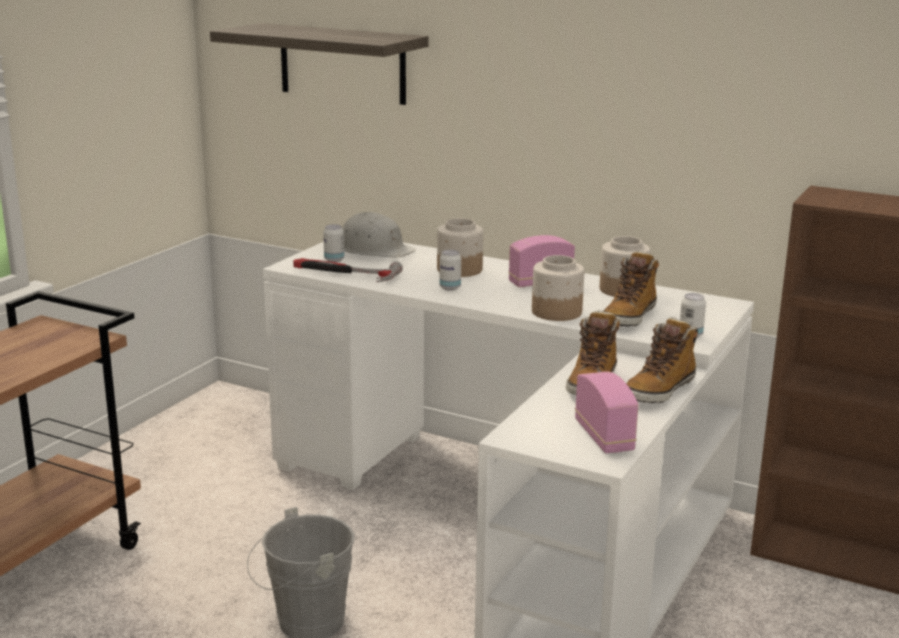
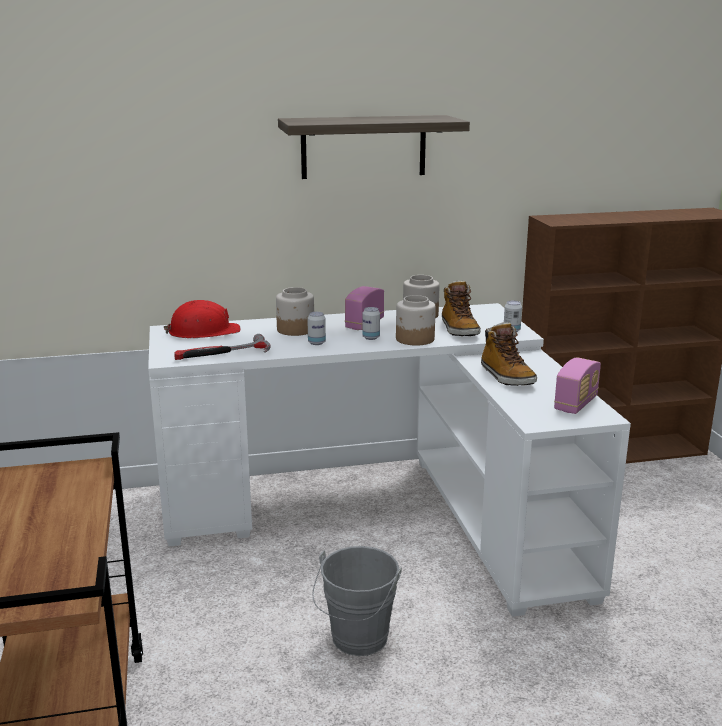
camera: 40 degrees left, 0 degrees up
shelf [210,23,429,105] -> shelf moved to [278,115,470,179]
can [323,224,344,262] -> can moved to [362,307,380,340]
white hard hat [342,212,416,258] -> red hard hat [163,300,240,338]
radio [575,372,638,453] -> radio turned 90 degrees clockwise [554,357,601,414]
boot [626,317,698,403] -> none

